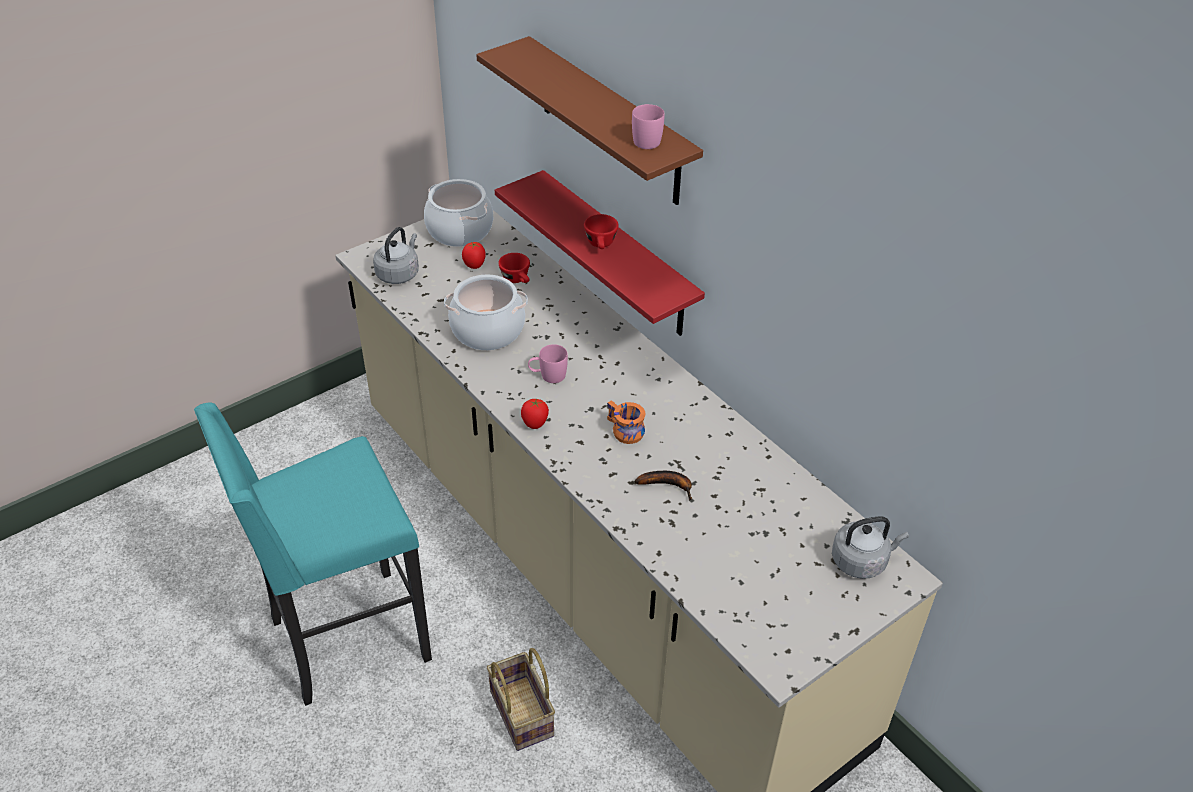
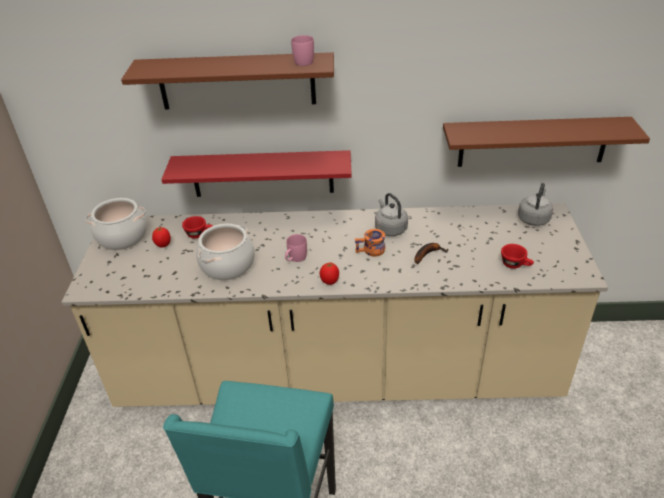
camera: 50 degrees left, 5 degrees down
grey kettle [373,227,419,284] -> grey kettle moved to [375,193,408,236]
basket [487,648,555,751] -> none
red cup [584,214,619,249] -> red cup moved to [501,244,534,269]
none -> brown shelf [443,117,650,167]

